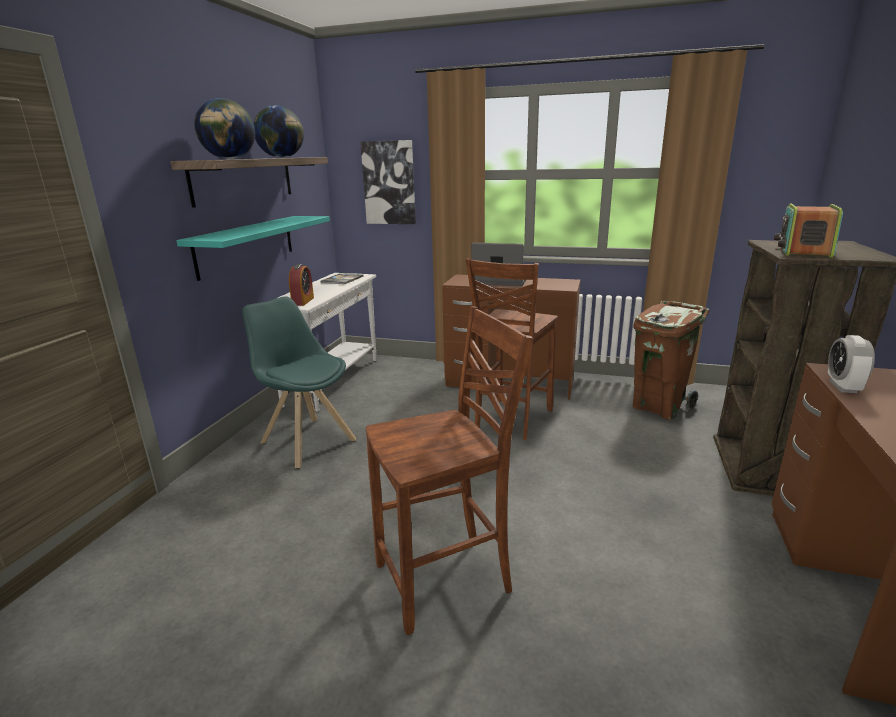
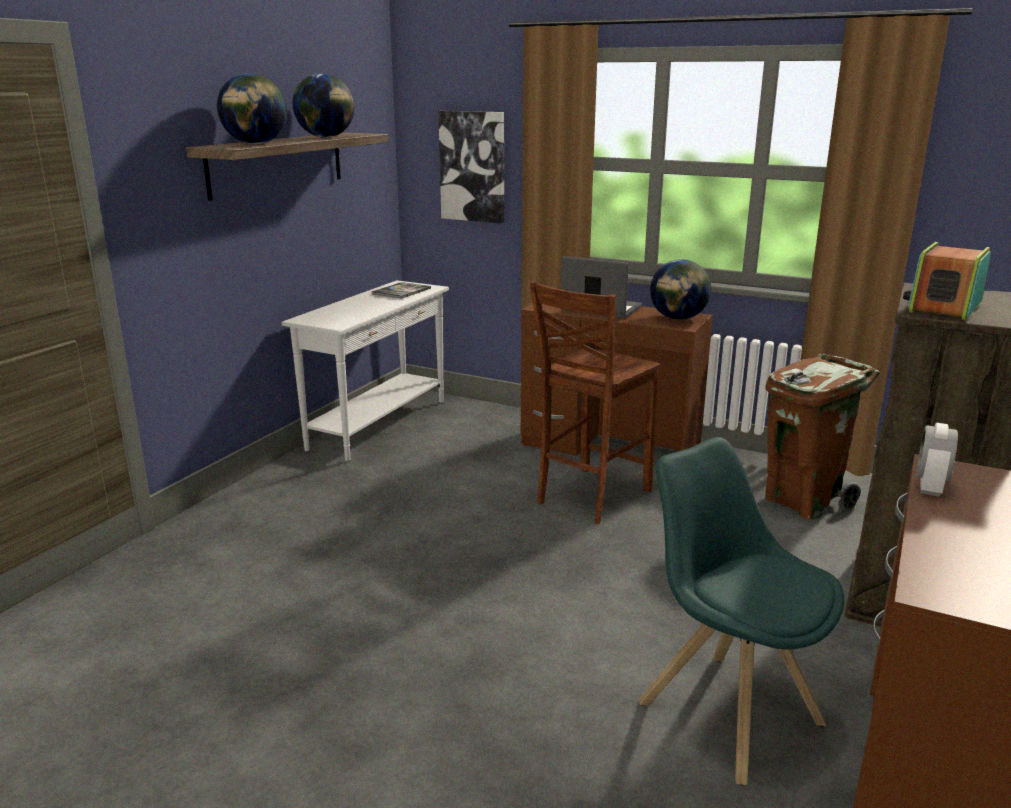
camera: 10 degrees right, 0 degrees up
turquoise shelf [176,216,330,281] -> none
turquoise chair [242,296,356,469] -> turquoise chair moved to [639,437,844,785]
alarm clock [289,264,314,306] -> none
brown chair [366,306,533,635] -> none
none -> globe [650,259,711,320]

